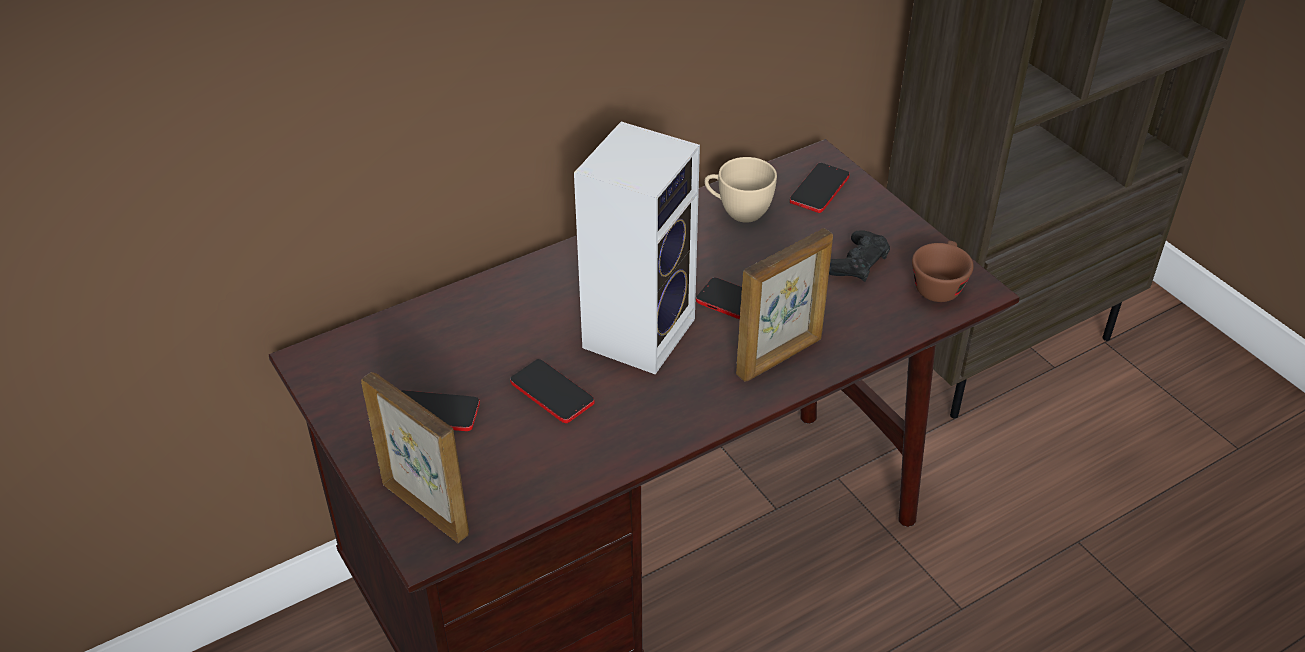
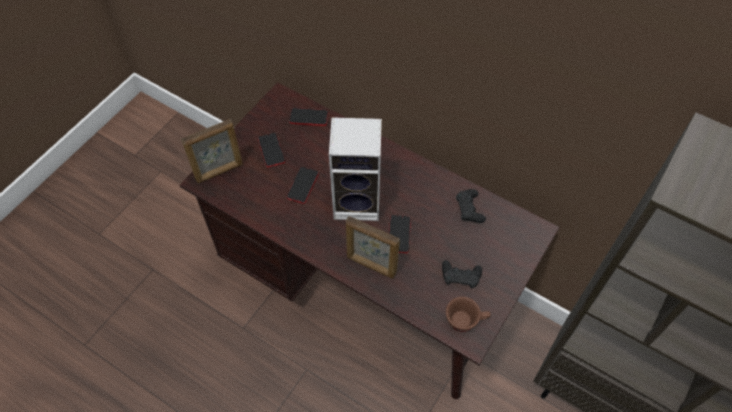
camera: 65 degrees right, 15 degrees up
picture frame [361,372,469,543] -> picture frame turned 45 degrees clockwise [181,119,243,183]
beige cup [705,157,777,223] -> black game controller [456,189,486,223]
phone [790,163,850,213] -> phone moved to [289,108,329,126]

